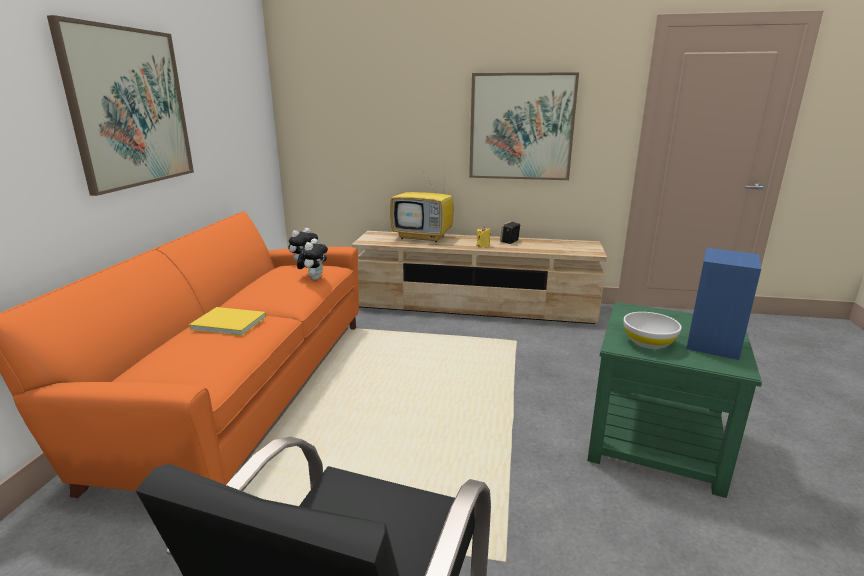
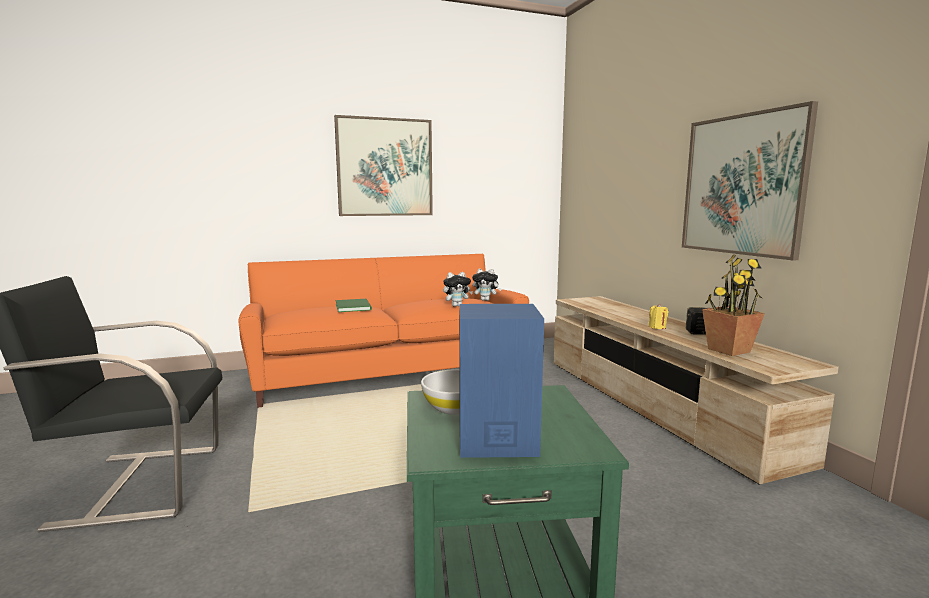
camera: 60 degrees right, 10 degrees down
yellow book [189,307,267,336] -> green book [336,299,372,312]
television [390,168,454,242] -> none
none -> potted plant [702,254,765,356]

